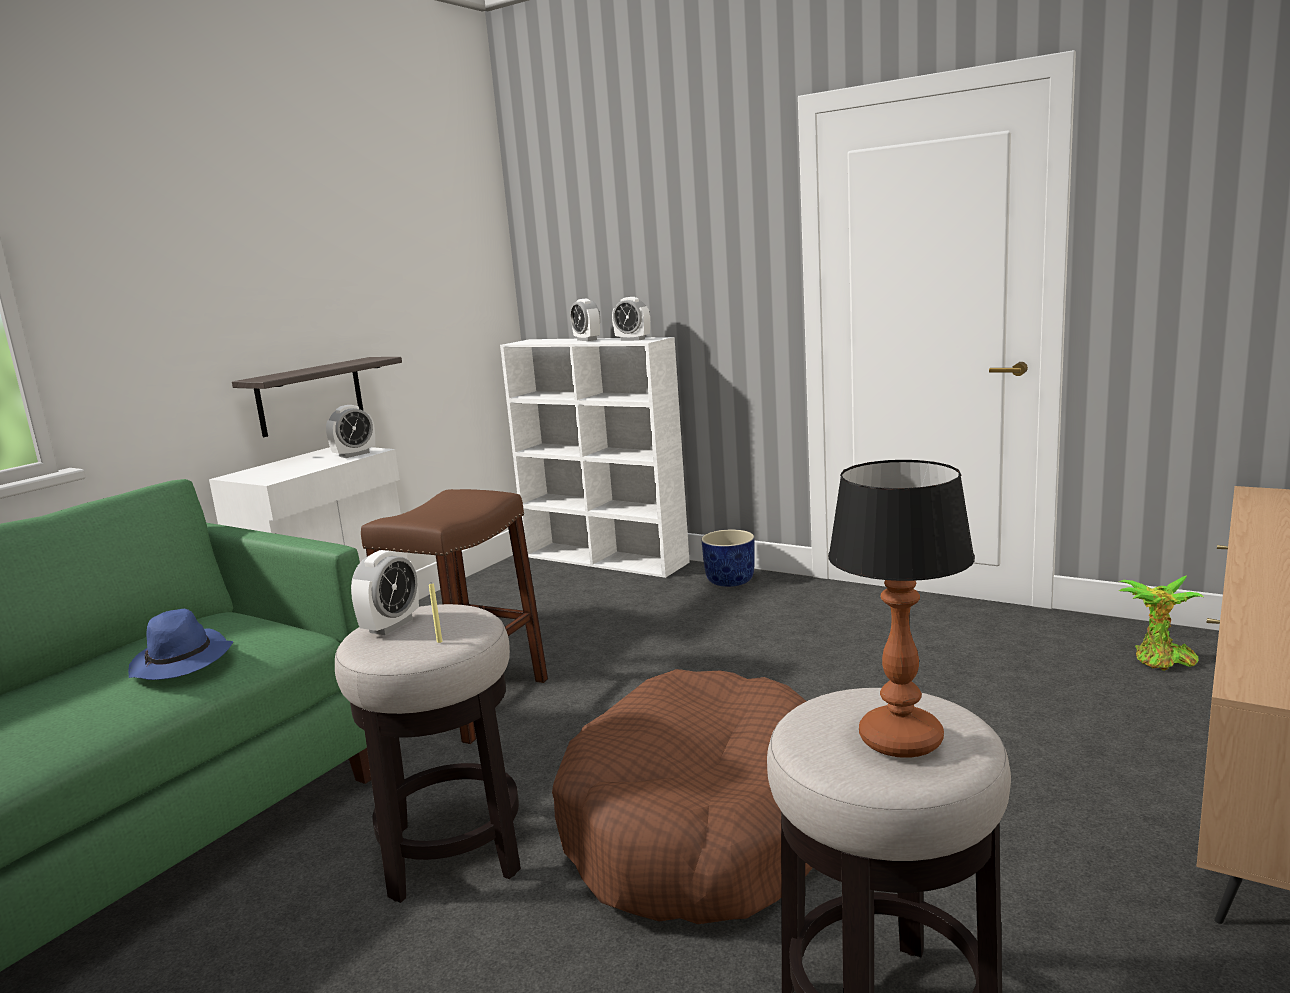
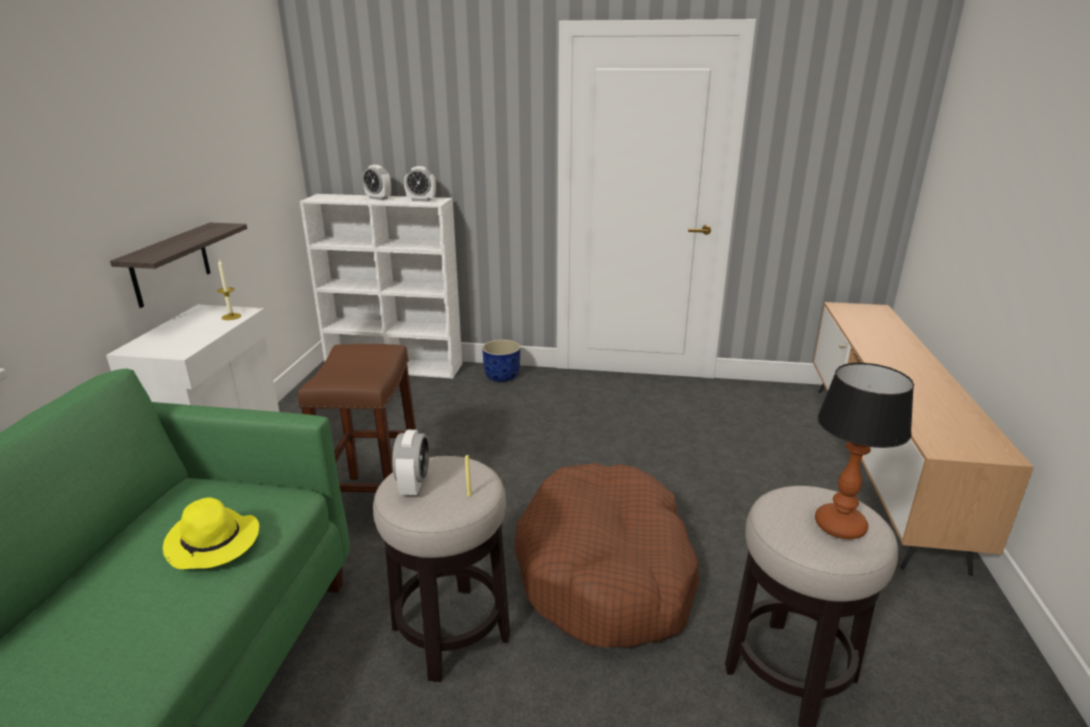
camera: 25 degrees left, 10 degrees up
blue hat [128,609,233,680] -> yellow hat [163,497,259,569]
alarm clock [326,405,375,458] -> candle [217,260,242,320]
potted plant [1119,575,1204,671] -> none

